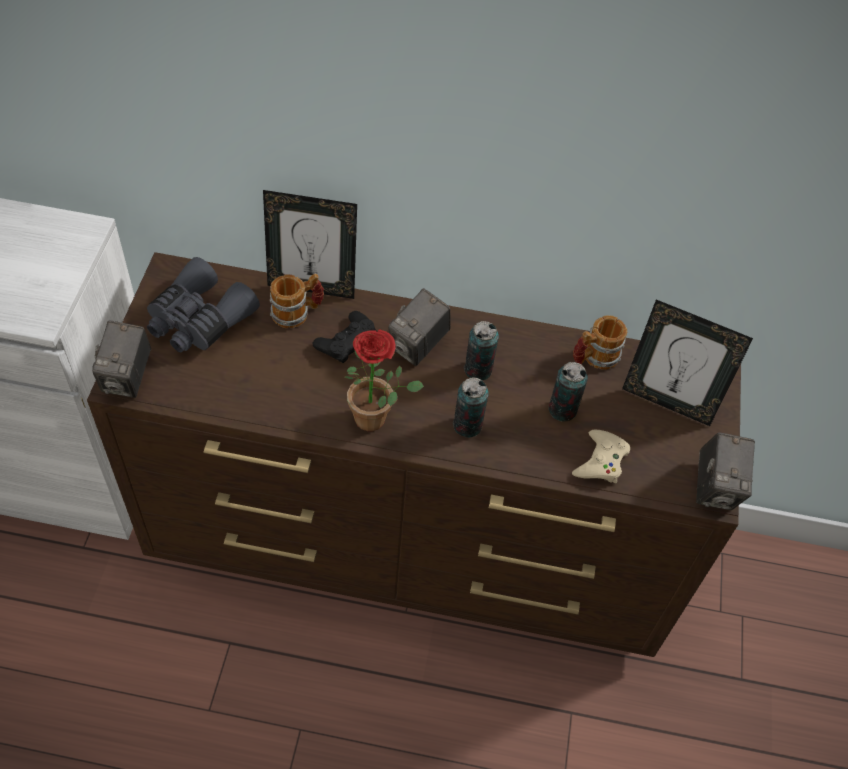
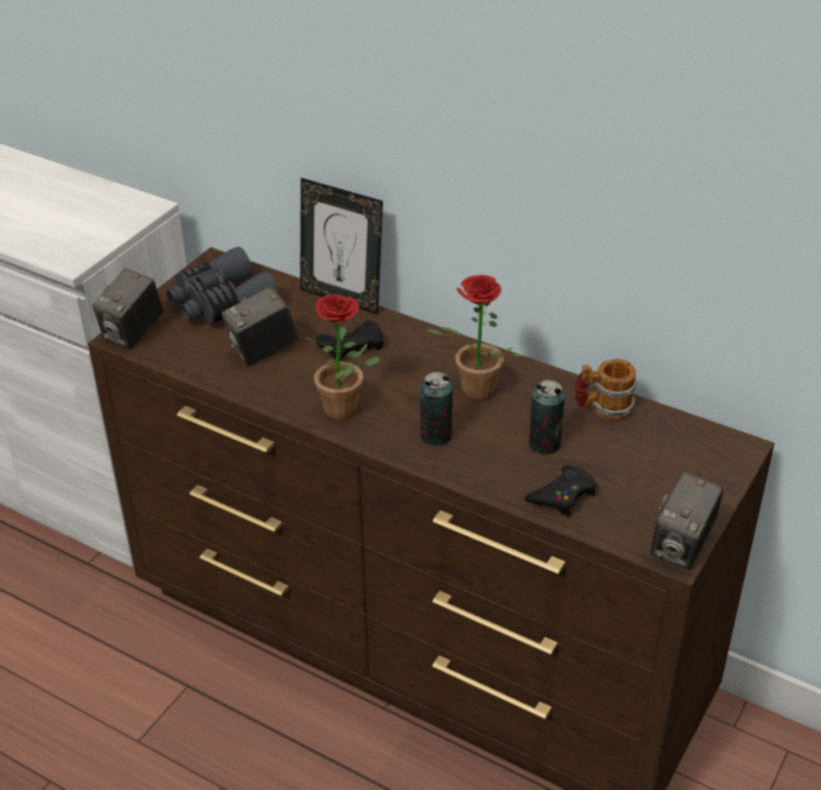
camera: 25 degrees right, 15 degrees down
mug [270,274,324,328] -> none
camera [388,288,451,366] -> camera moved to [221,286,298,366]
can [464,321,499,380] -> potted plant [427,275,523,401]
beige game controller [572,430,630,483] -> black game controller [524,465,597,517]
picture frame [622,299,753,426] -> none

